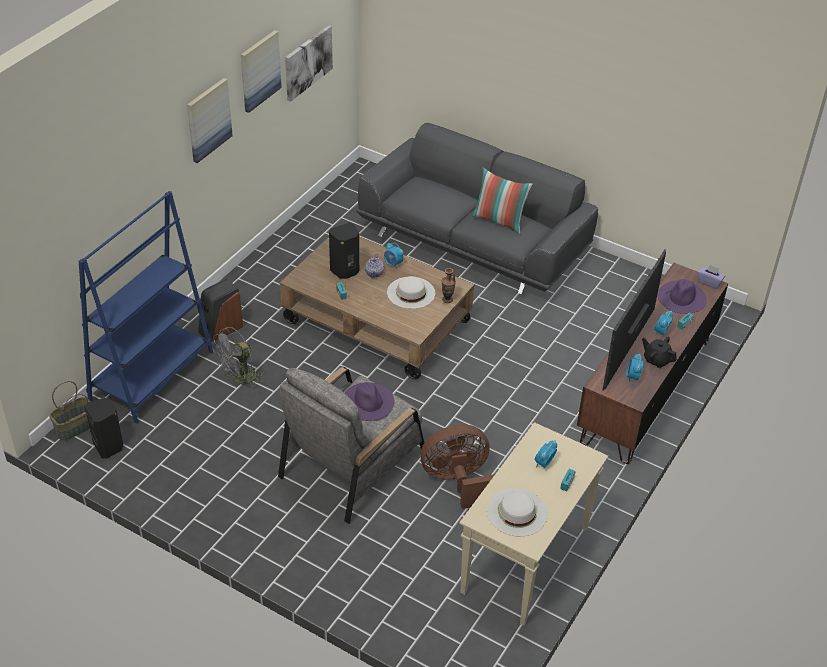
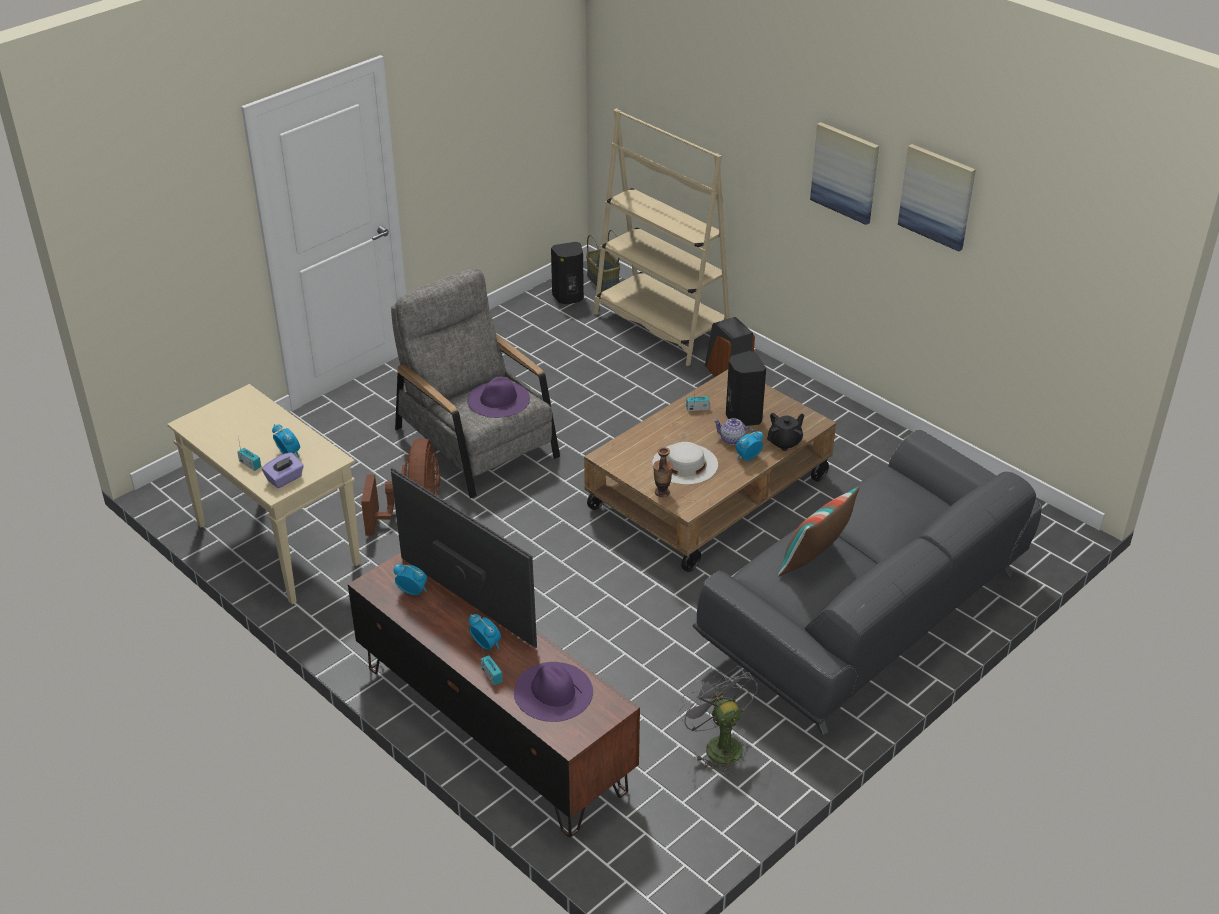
camera: 105 degrees right, 5 degrees down
blue bookcase [79,191,213,423] -> beige bookcase [594,108,730,366]
grey fan [213,327,264,388] -> grey fan moved to [679,666,758,775]
picture [285,25,333,102] -> none
white hat [487,488,548,537] -> none
black teapot [642,337,677,368] -> black teapot moved to [767,413,804,451]
purple tissue box [698,264,725,289] -> purple tissue box moved to [262,452,304,488]

